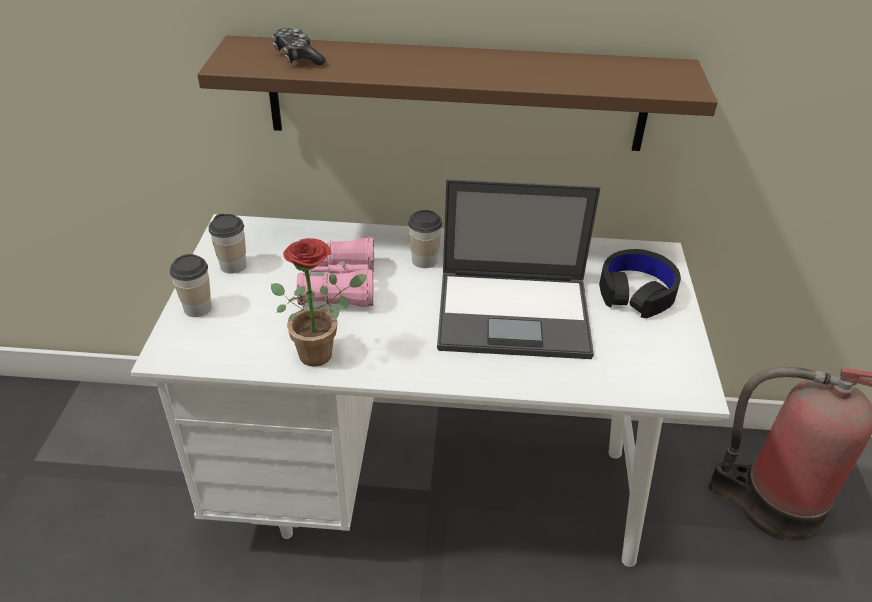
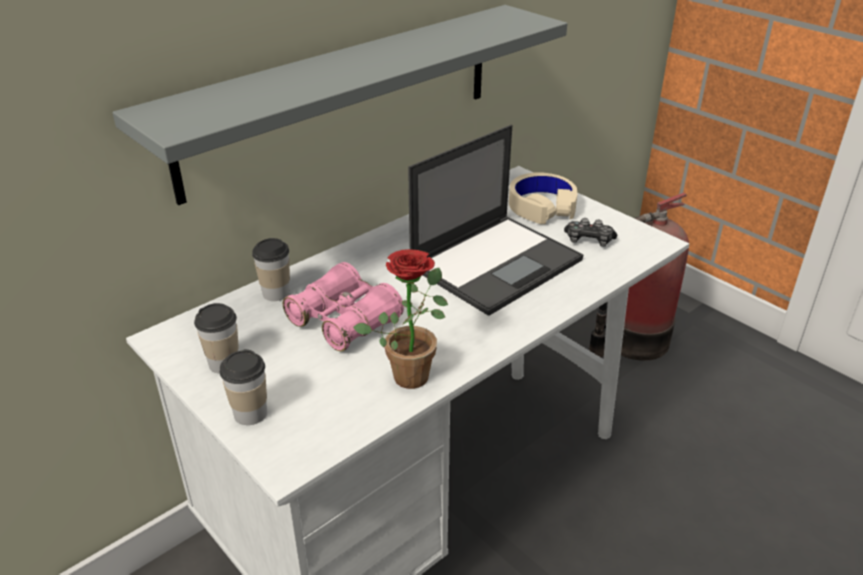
camera: 45 degrees left, 5 degrees down
brown shelf [197,35,718,151] -> grey shelf [112,5,567,205]
game controller [272,28,326,66] -> game controller moved to [564,218,617,247]
cup [408,210,442,268] -> cup moved to [252,238,290,301]
black headphones [599,249,681,318] -> beige headphones [509,172,577,224]

